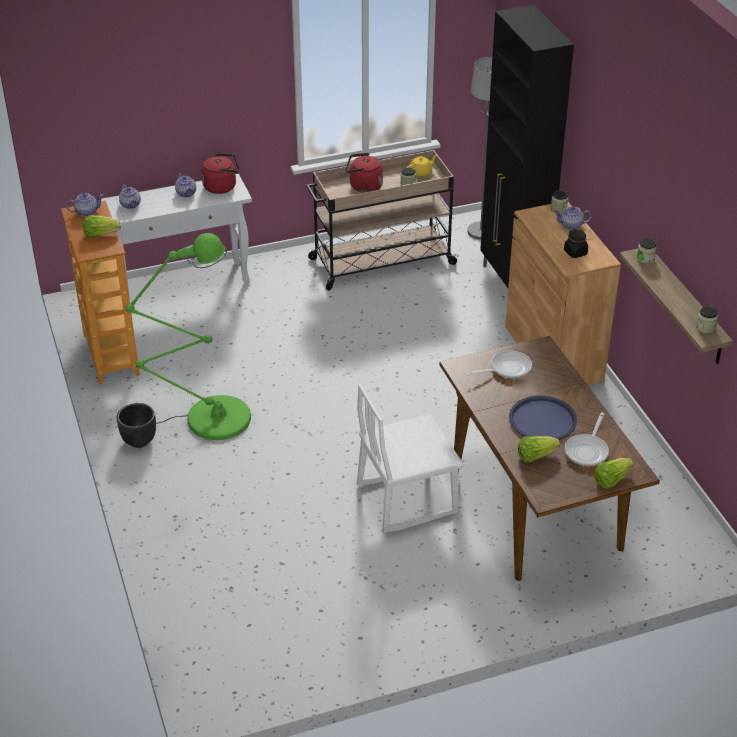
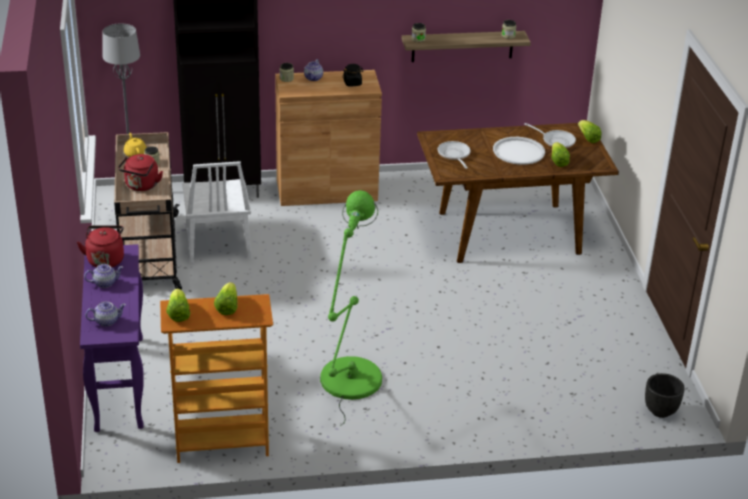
camera: 80 degrees left, 5 degrees down
teapot [67,193,104,217] -> lettuce [166,288,190,322]
white console table [101,174,252,300] -> purple console table [80,244,144,432]
black planter [117,403,156,448] -> black planter moved to [645,373,685,418]
white chair [357,384,464,533] -> white chair moved to [182,161,251,264]
blue tray [509,395,577,440] -> white tray [493,137,545,165]

